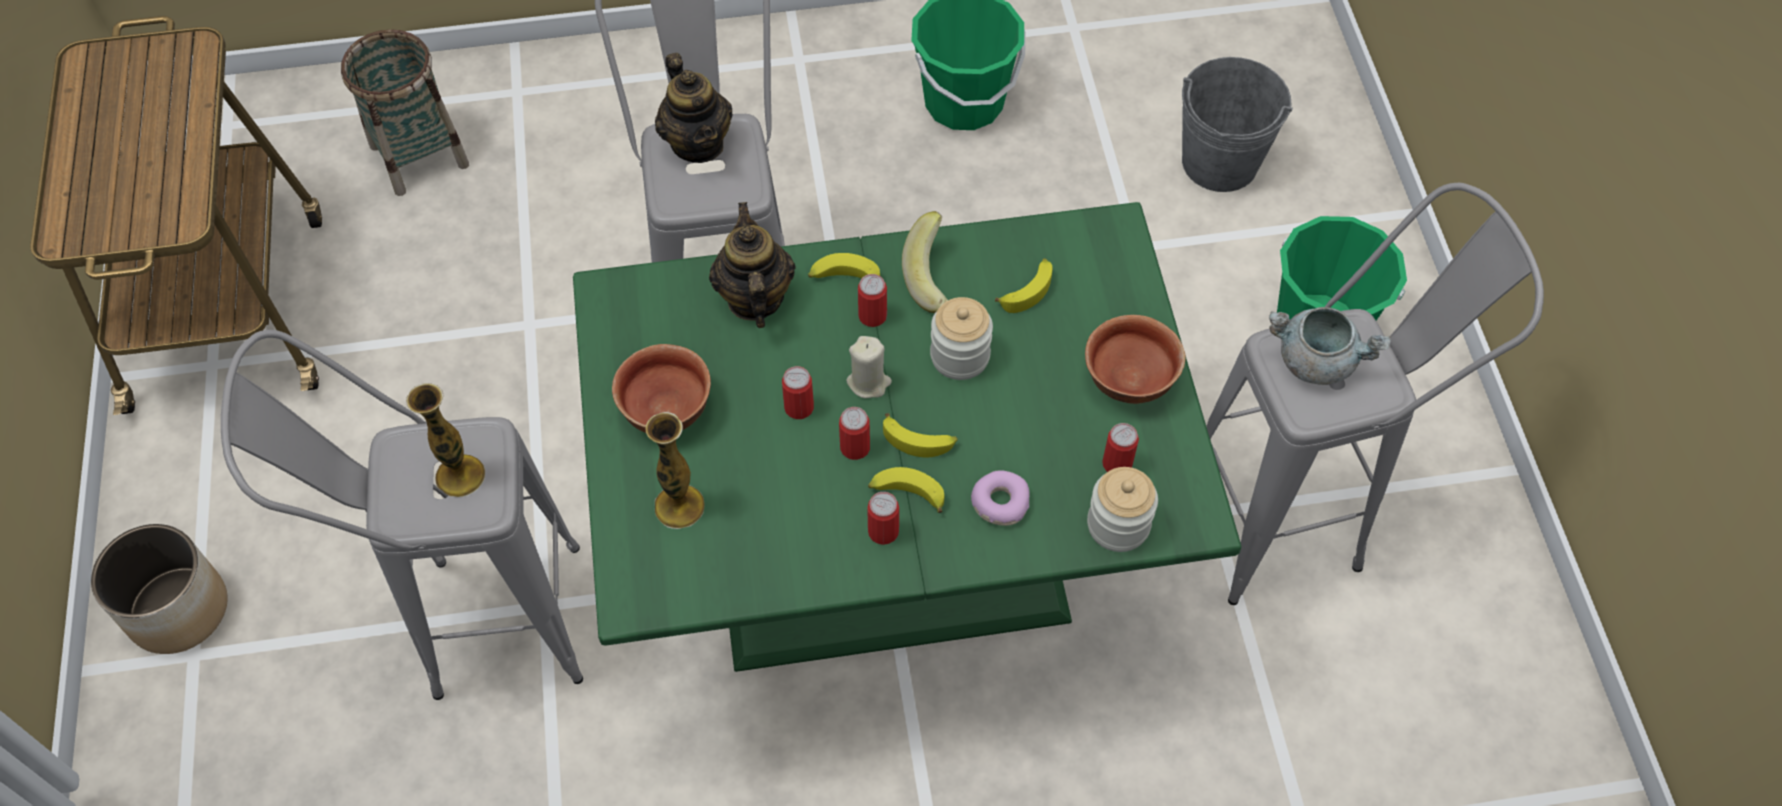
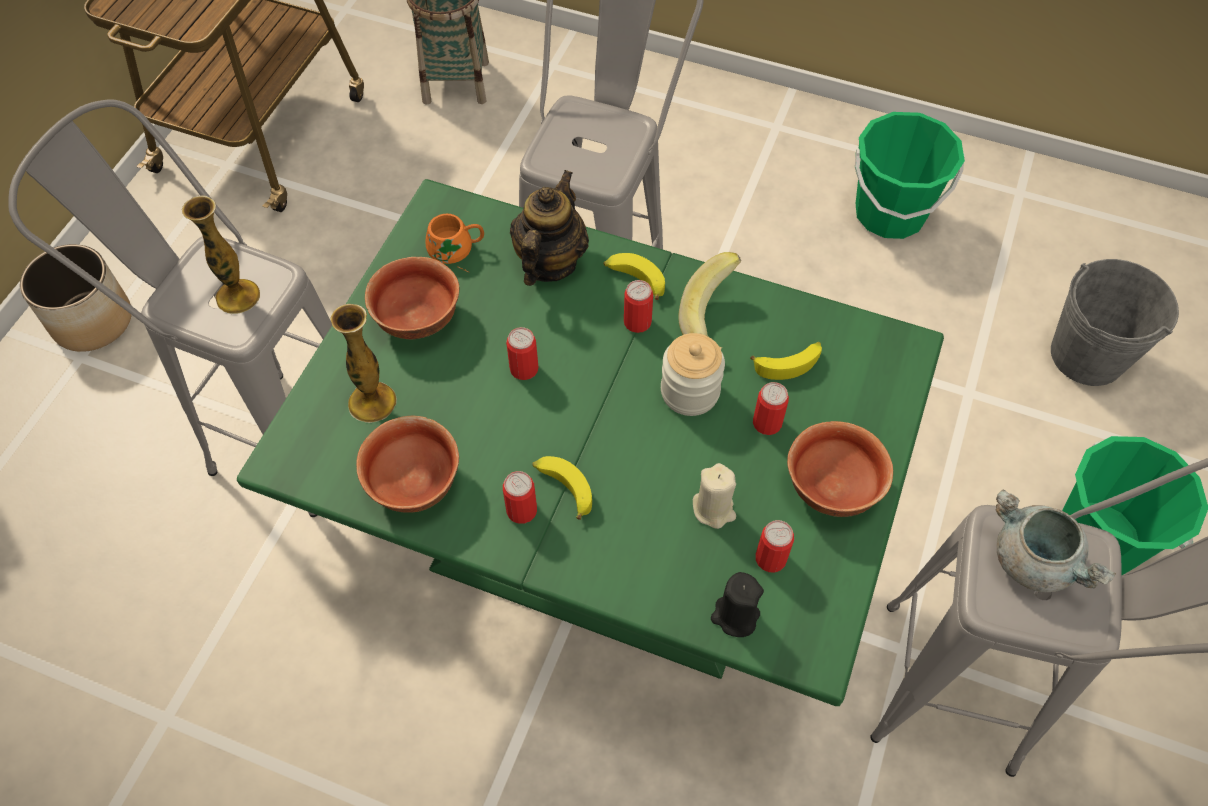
camera: 30 degrees right, 0 degrees up
teapot [655,53,733,163] -> none
can [839,407,870,460] -> can moved to [753,382,789,435]
beige candle [846,336,892,398] -> beige candle moved to [693,463,736,529]
banana [883,413,958,458] -> none
donut [971,470,1029,526] -> none
jar [1087,467,1158,552] -> black candle [711,572,764,637]
none -> bowl [356,415,459,513]
none -> orange mug [425,214,484,272]

